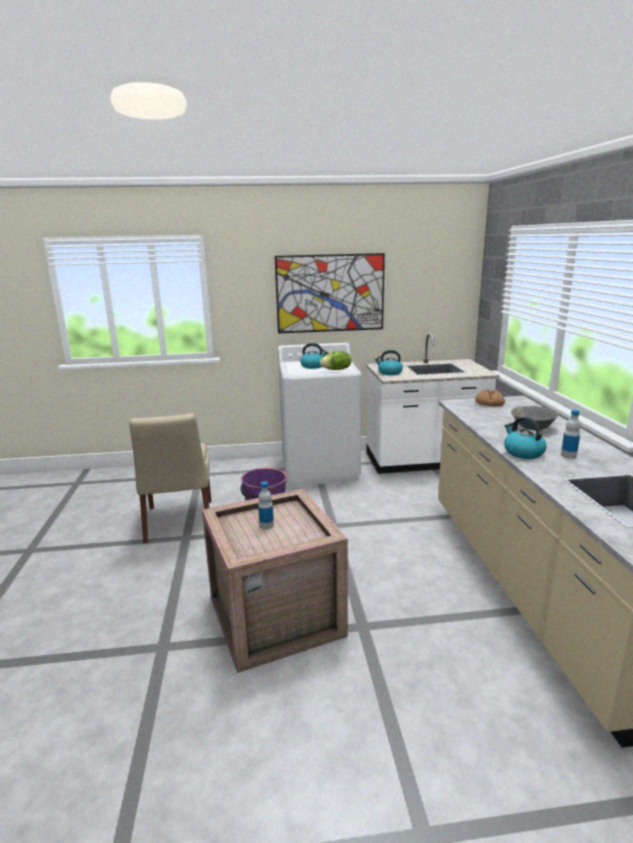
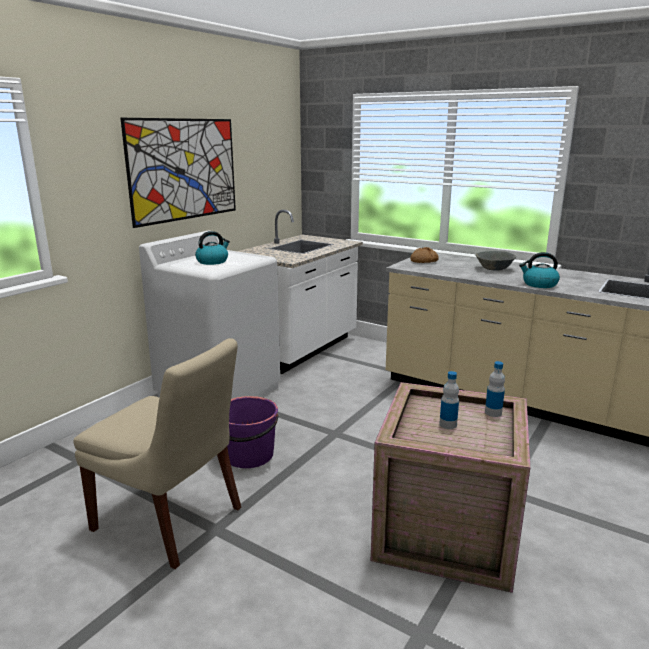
camera: 50 degrees left, 0 degrees up
lettuce [320,351,351,370] -> none
kettle [375,350,403,375] -> none
bottle [561,410,581,459] -> bottle moved to [485,361,505,417]

